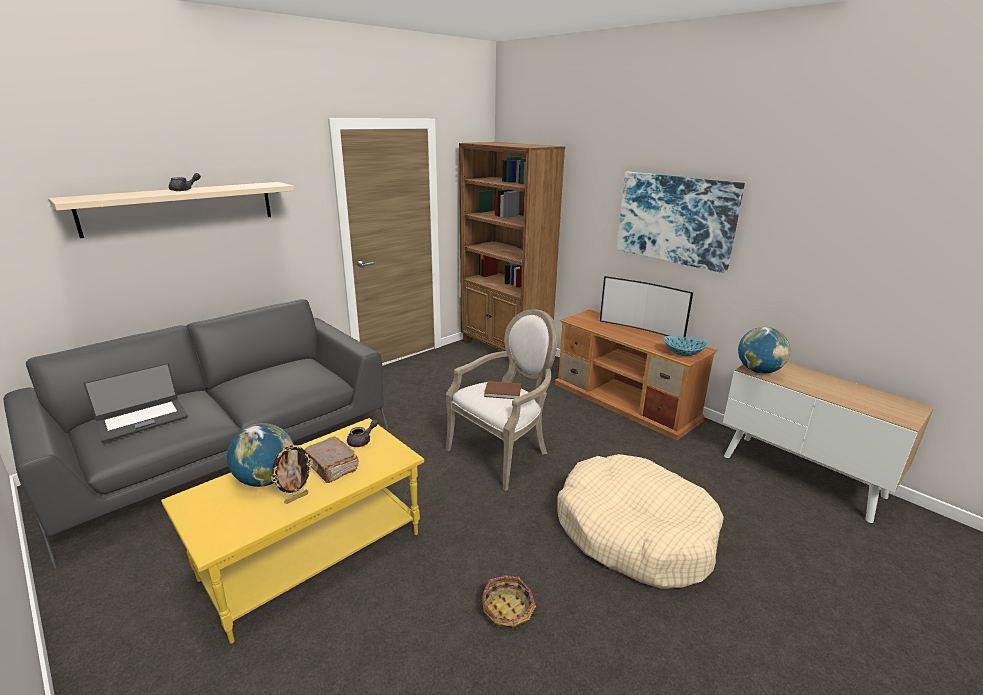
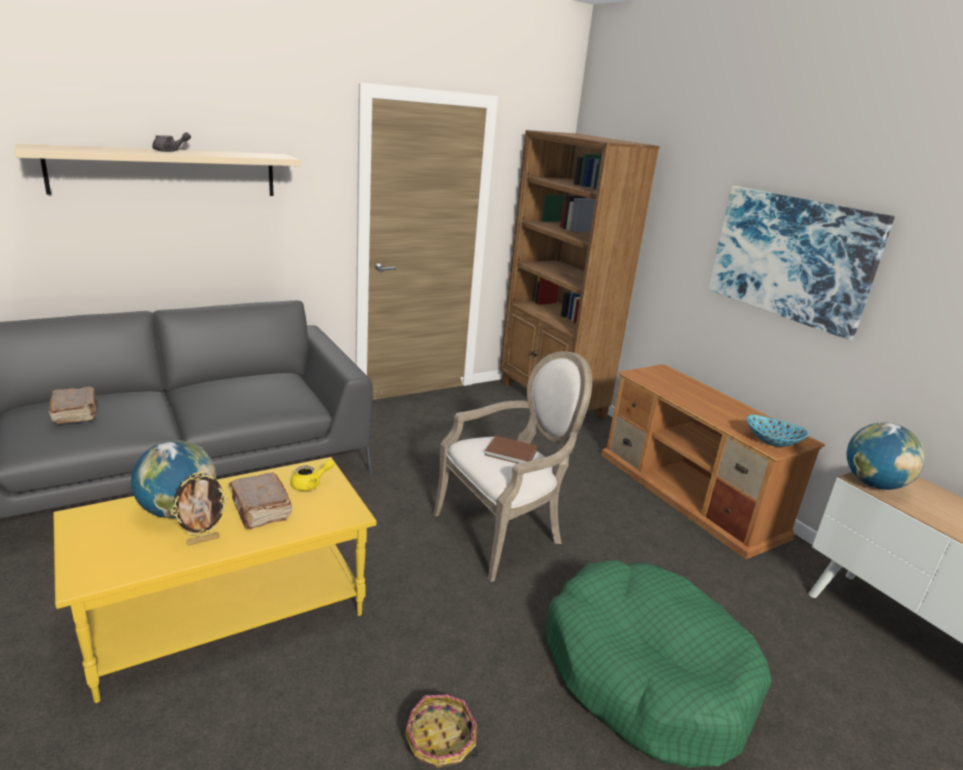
camera: 10 degrees right, 0 degrees up
laptop [83,363,188,442] -> brown book [49,386,97,424]
grey teapot [347,419,378,447] -> yellow teapot [291,460,334,491]
beige dog bed [557,454,724,589] -> green dog bed [546,560,772,767]
television [600,276,693,337] -> none

